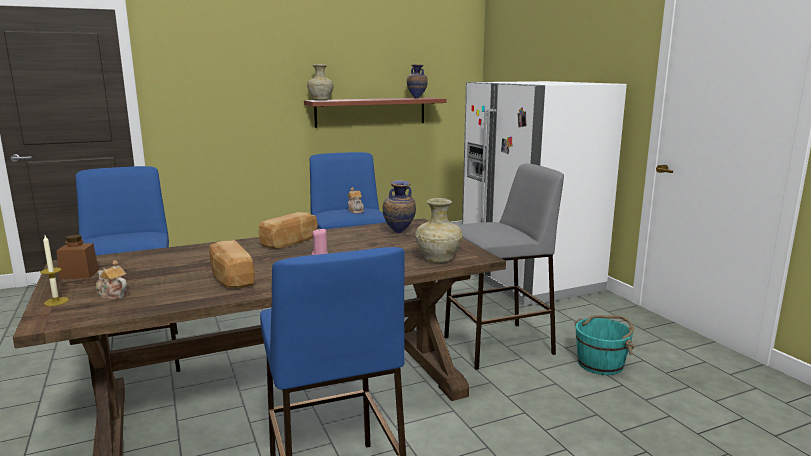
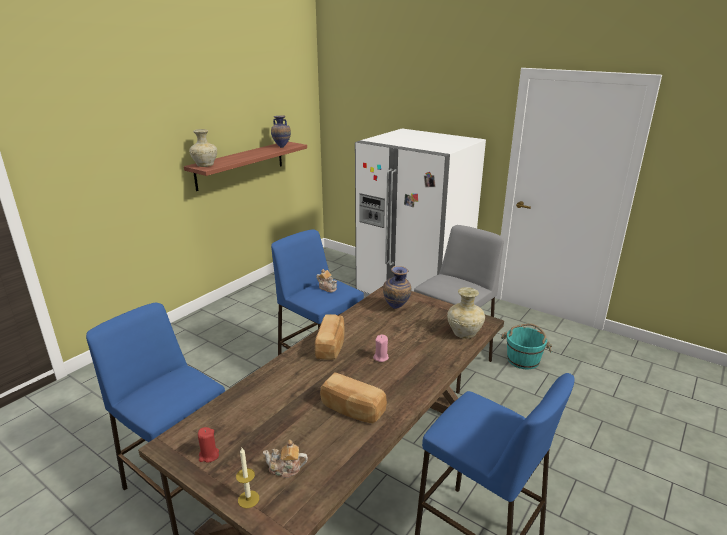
camera: 30 degrees left, 10 degrees up
brown jar [56,235,99,279] -> red candle [198,427,219,462]

